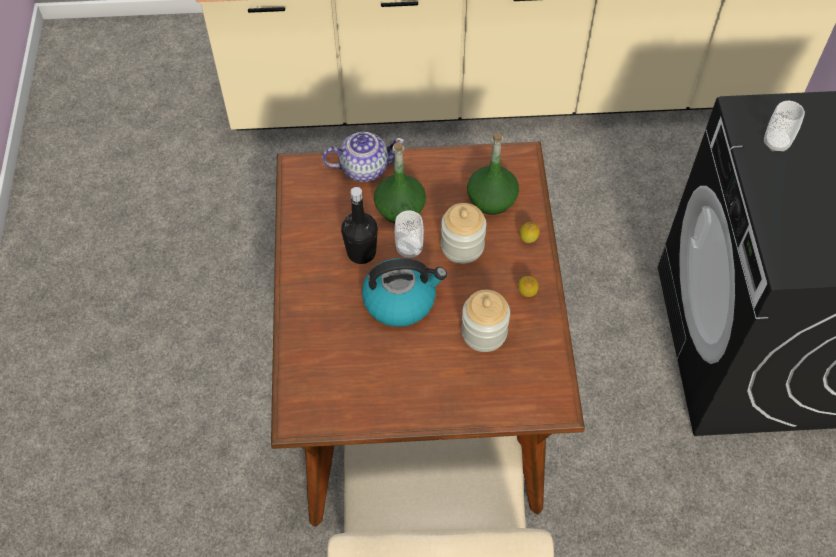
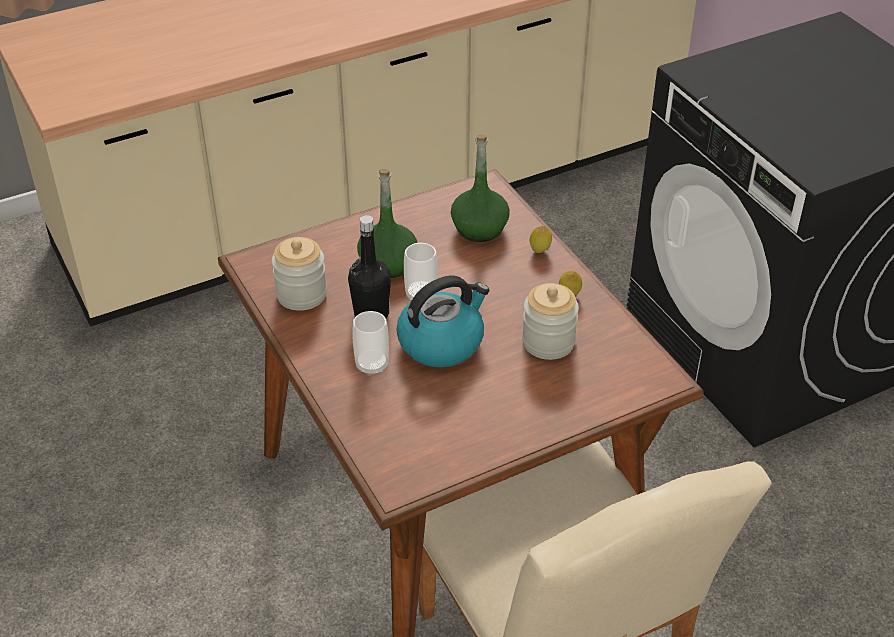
camera: 25 degrees left, 15 degrees down
teapot [322,132,404,182] -> none
jar [441,203,486,264] -> jar moved to [272,237,327,311]
cup [764,101,805,152] -> cup moved to [352,311,389,376]

